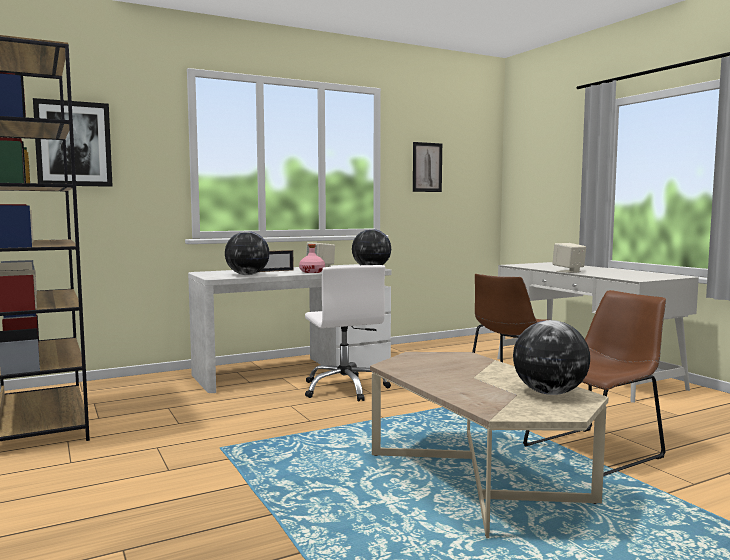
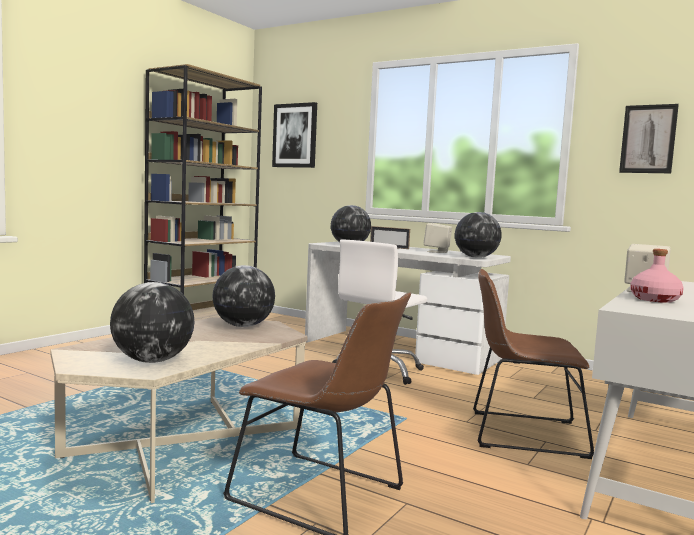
camera: 60 degrees right, 0 degrees up
pink bottle [299,244,325,273] -> pink bottle moved to [630,249,684,303]
none -> globe [212,265,275,327]

